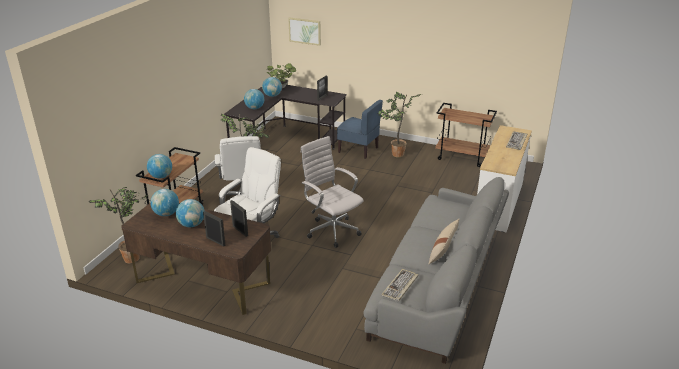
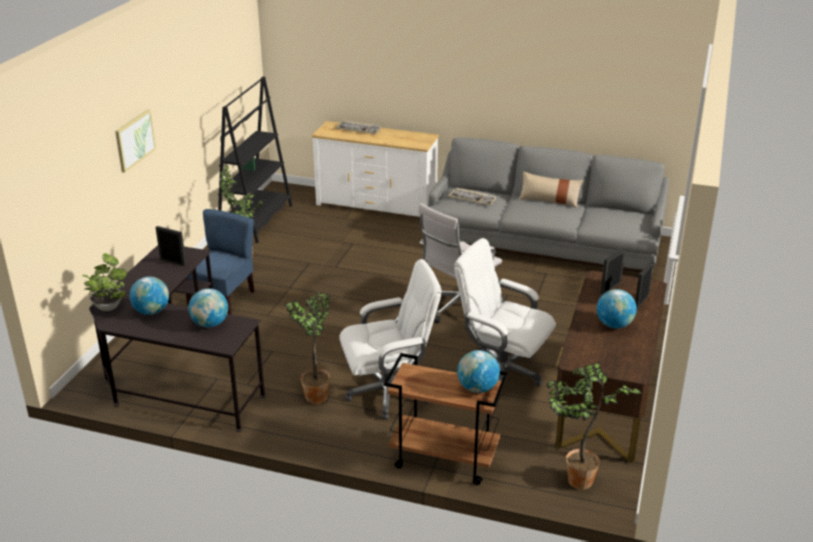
camera: 95 degrees left, 0 degrees up
globe [150,189,179,216] -> none
picture [288,17,321,46] -> picture moved to [115,109,156,173]
keyboard [381,269,418,301] -> keyboard moved to [448,188,496,206]
brown cart [435,103,497,167] -> black bookcase [218,77,293,243]

